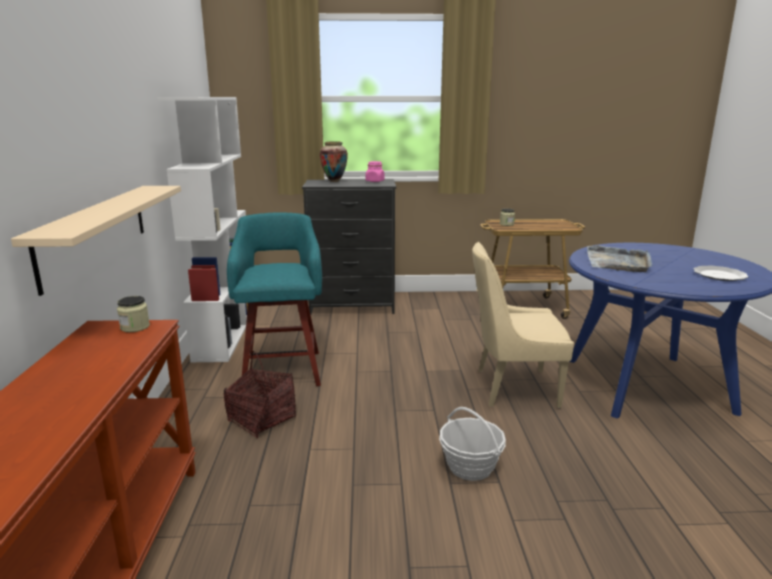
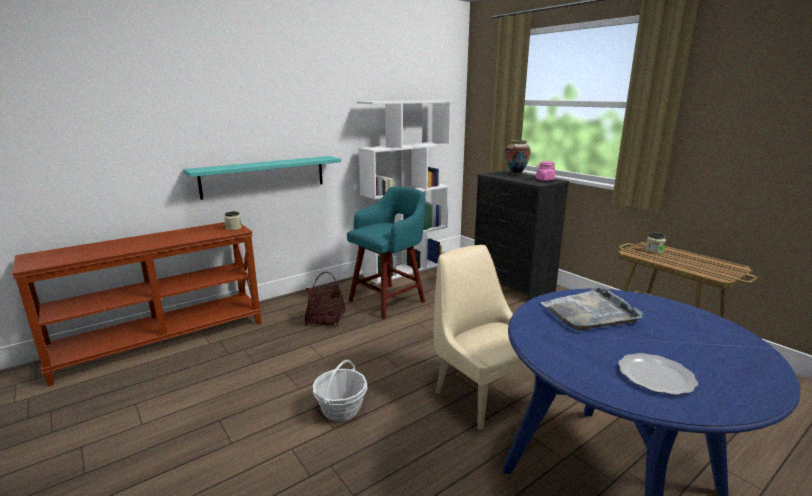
camera: 55 degrees right, 0 degrees up
beige shelf [11,186,181,296] -> turquoise shelf [183,156,341,200]

